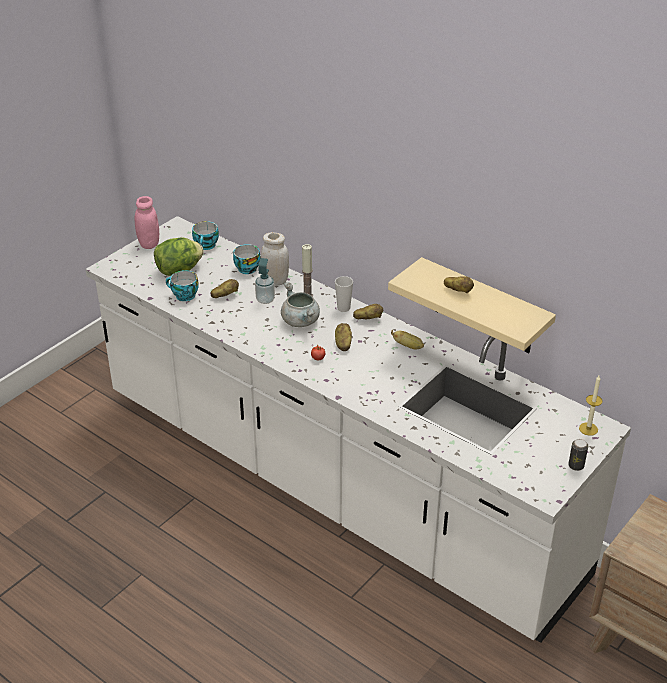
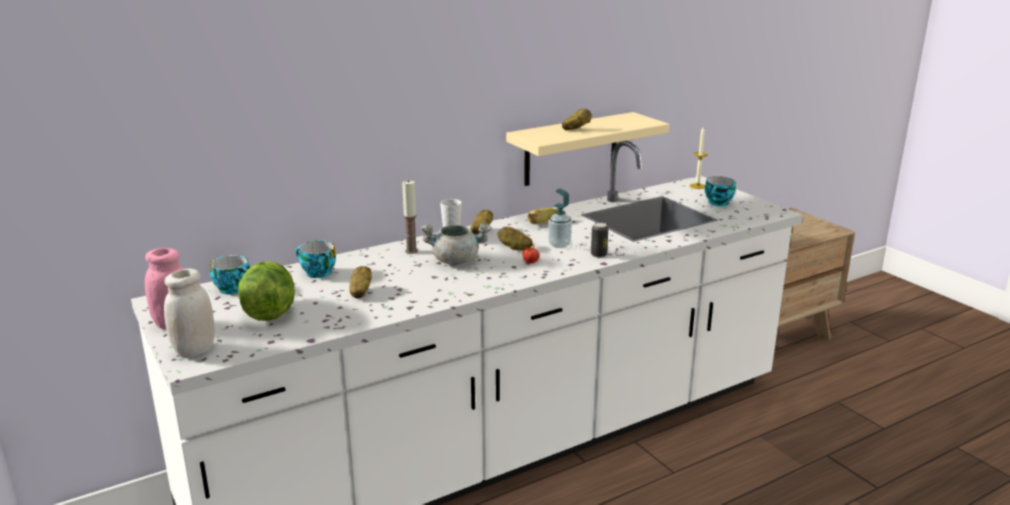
camera: 70 degrees left, 15 degrees down
cup [166,270,199,301] -> cup moved to [705,176,736,206]
soap dispenser [255,258,275,304] -> soap dispenser moved to [548,189,572,248]
white jar [260,232,289,285] -> white jar moved to [164,269,215,358]
can [568,439,588,471] -> can moved to [591,222,608,257]

